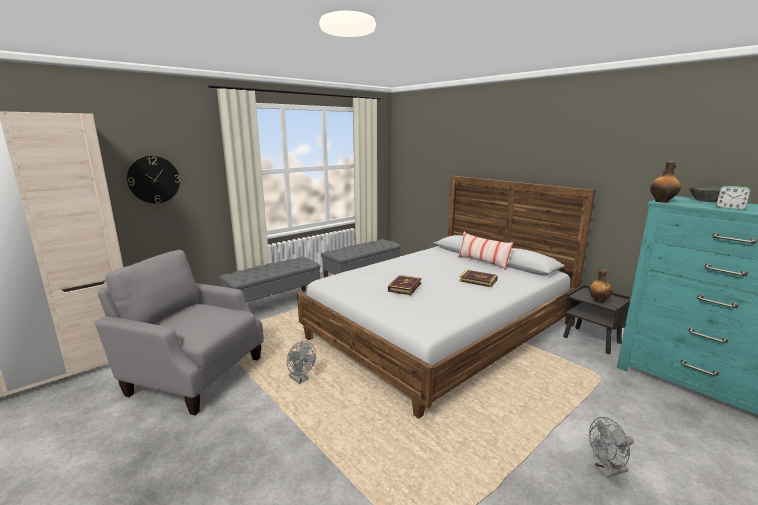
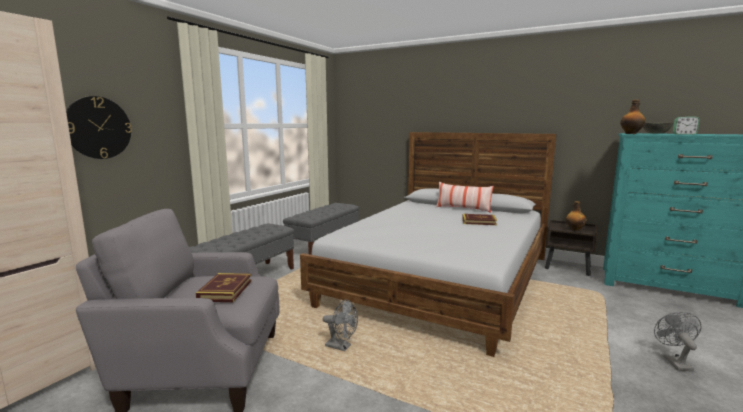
camera: 20 degrees left, 5 degrees down
book [388,275,421,295] -> book moved to [196,273,252,302]
grey fan [589,417,634,478] -> grey fan turned 135 degrees clockwise [654,312,702,372]

